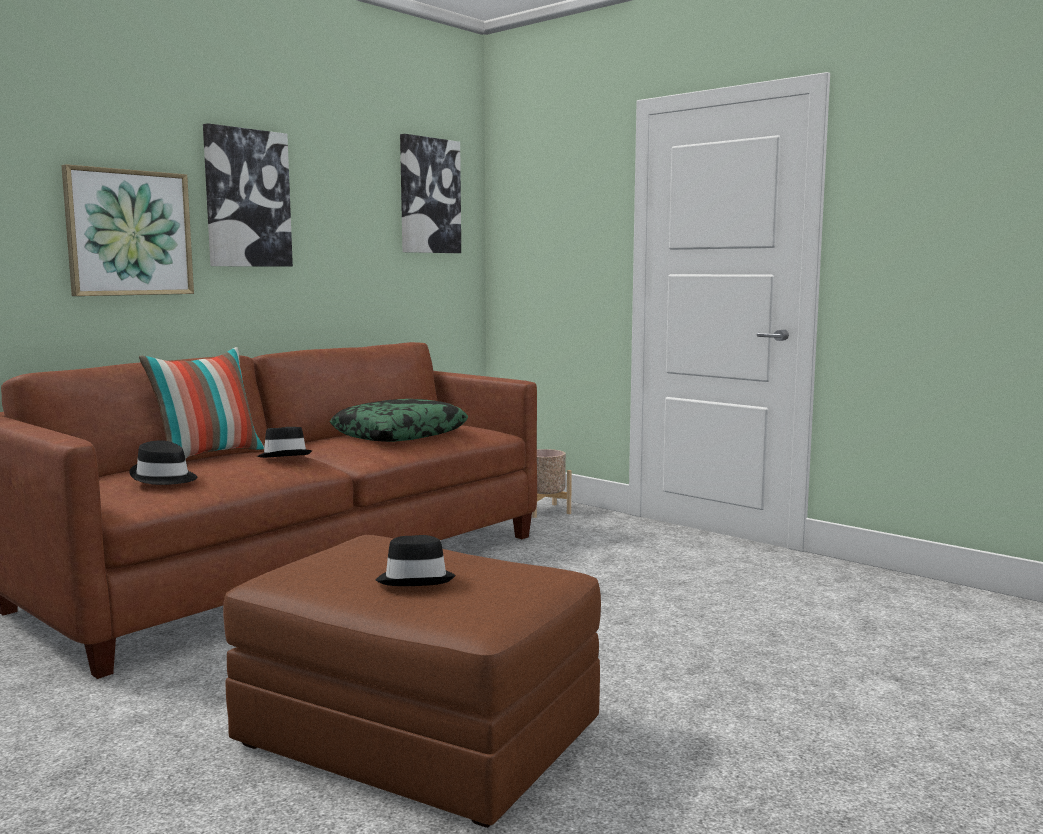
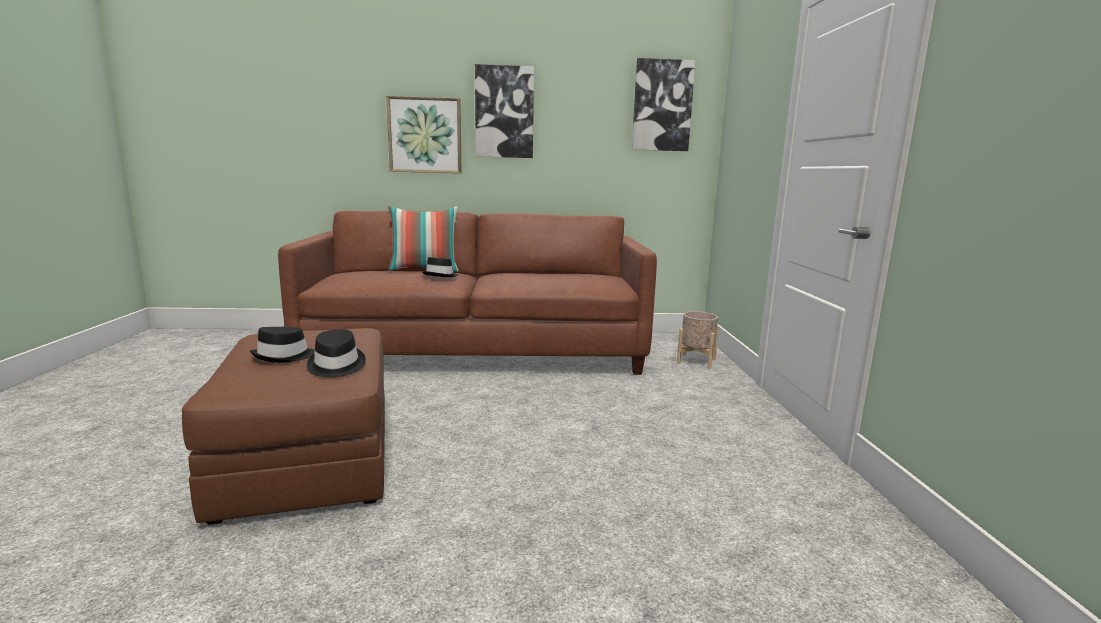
camera: 45 degrees right, 5 degrees up
black hat [129,440,197,485] -> black hat moved to [307,329,366,378]
pillow [330,399,468,442] -> none

